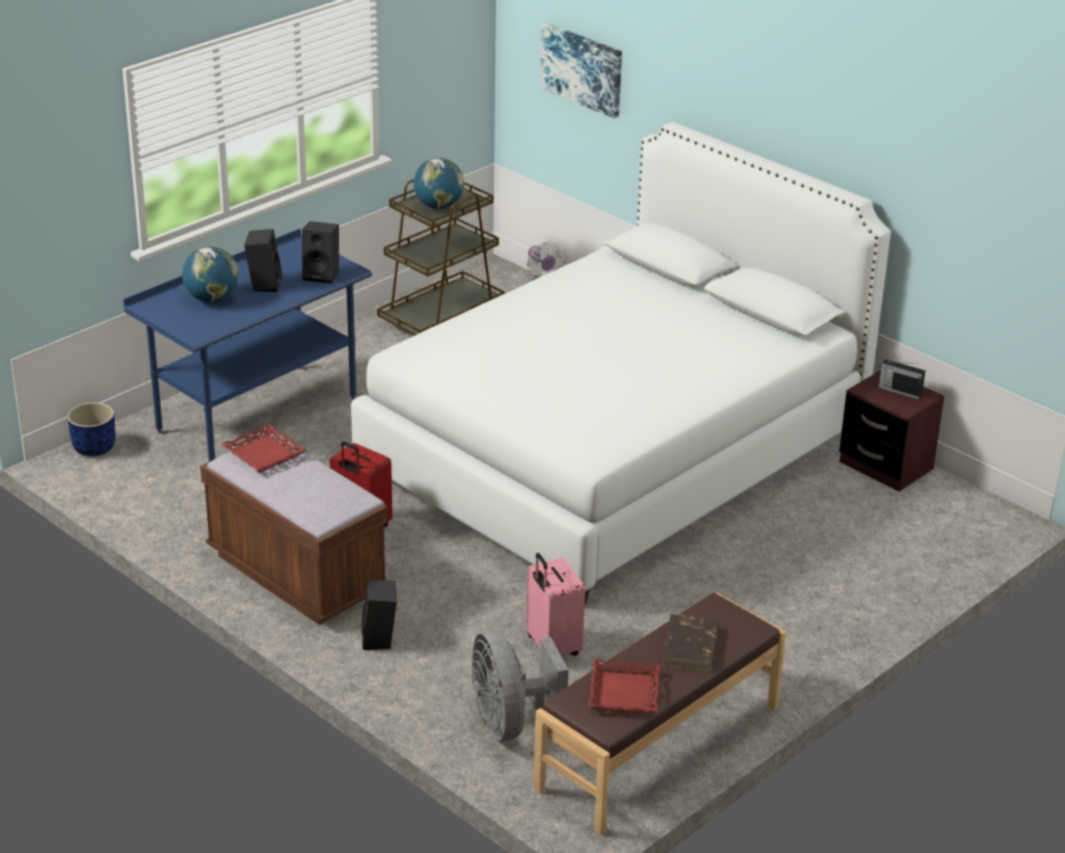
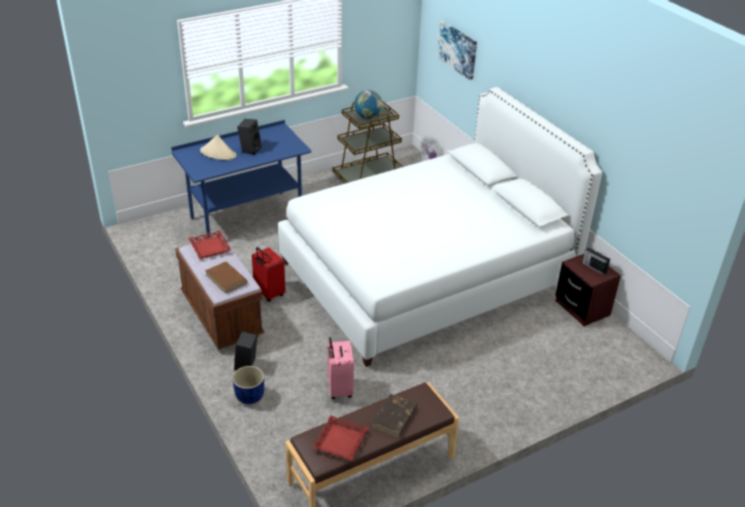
camera: 15 degrees right, 5 degrees up
blue planter [67,402,115,456] -> blue planter moved to [232,366,264,404]
globe [182,246,239,302] -> beige hat [200,135,236,160]
black speaker [302,221,339,284] -> none
grey fan [471,629,568,741] -> none
none -> brown book [205,262,248,294]

